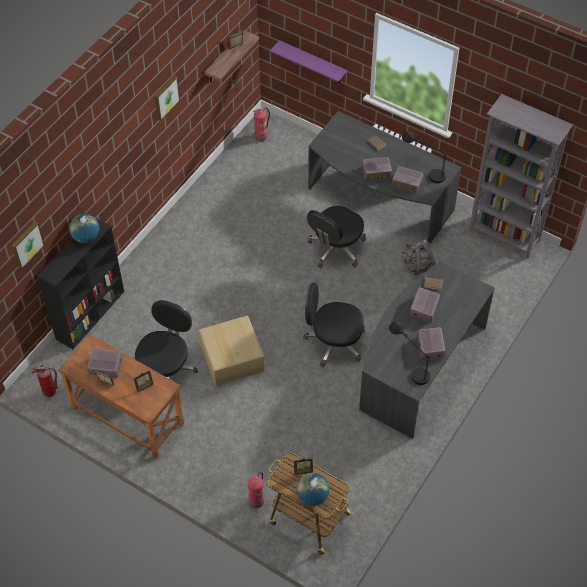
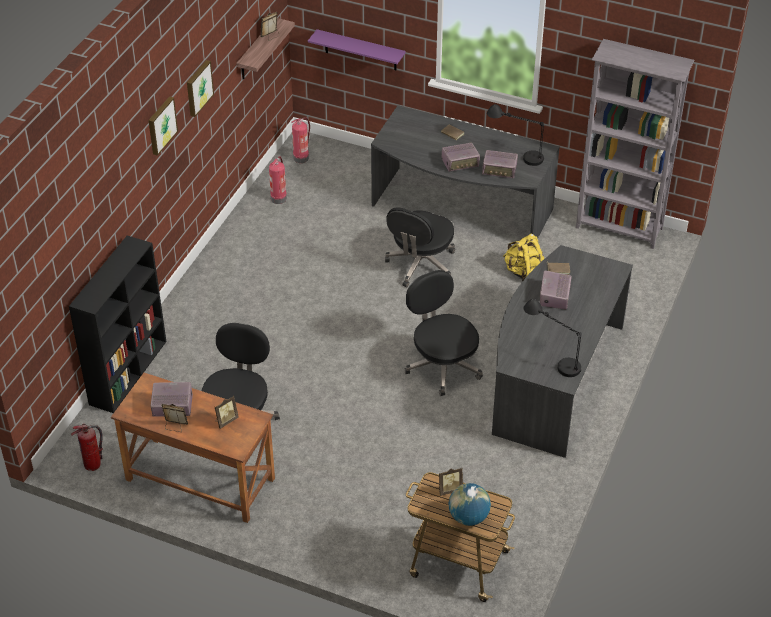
camera: 10 degrees left, 10 degrees down
picture [11,221,45,269] -> picture moved to [148,96,178,156]
globe [69,214,99,243] -> none
beige storage box [199,316,265,386] -> none
fire extinguisher [248,472,264,508] -> fire extinguisher moved to [269,156,287,204]
black office chair [303,282,365,367] -> black office chair turned 60 degrees clockwise [405,270,483,396]
grey backpack [401,239,436,275] -> yellow backpack [503,233,545,281]
radio [417,327,445,360] -> none

